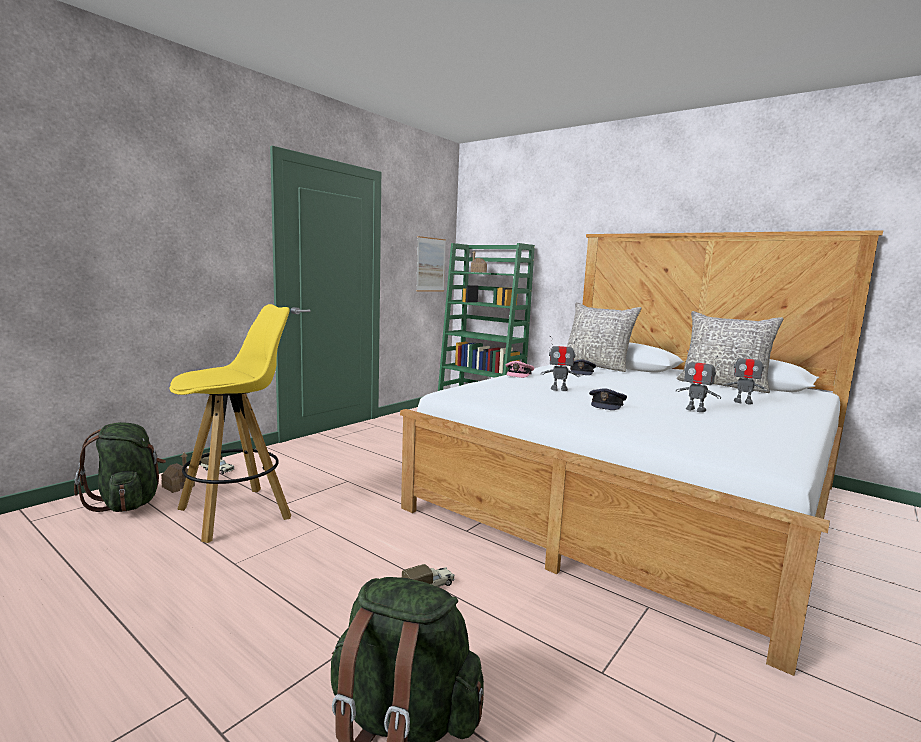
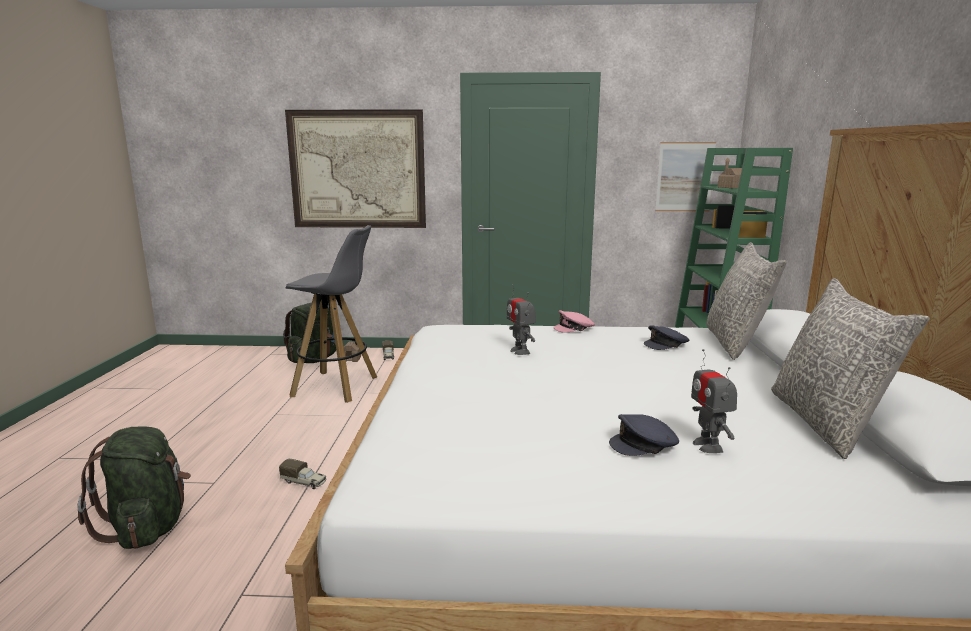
camera: 55 degrees right, 5 degrees up
yellow stool [170,304,291,543] -> grey stool [286,225,377,403]
grey cap [589,388,627,410] -> grey cap moved to [609,414,679,456]
toy robot [676,350,721,412] -> none
none -> picture [285,109,426,228]

